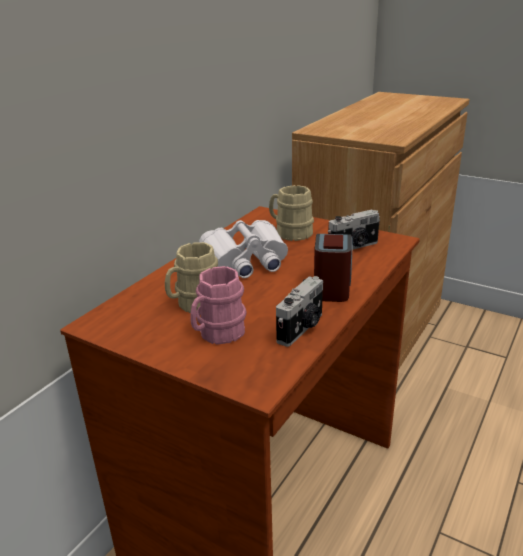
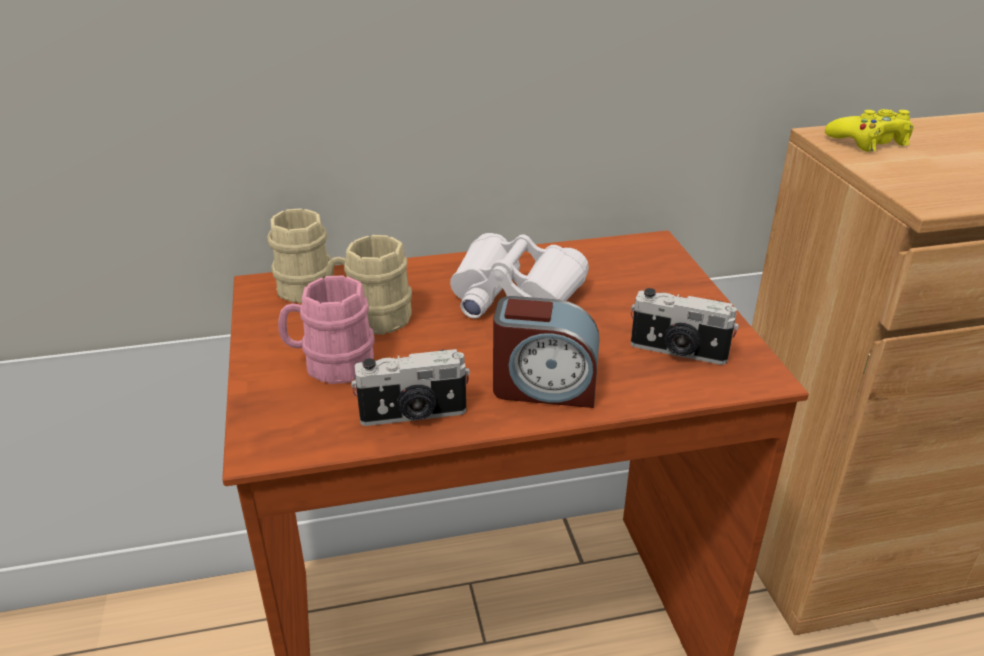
camera: 45 degrees right, 5 degrees up
beige mug [269,185,314,241] -> beige mug moved to [267,208,331,303]
alarm clock [314,234,353,302] -> alarm clock turned 45 degrees clockwise [493,296,599,408]
none -> yellow game controller [825,109,914,152]

